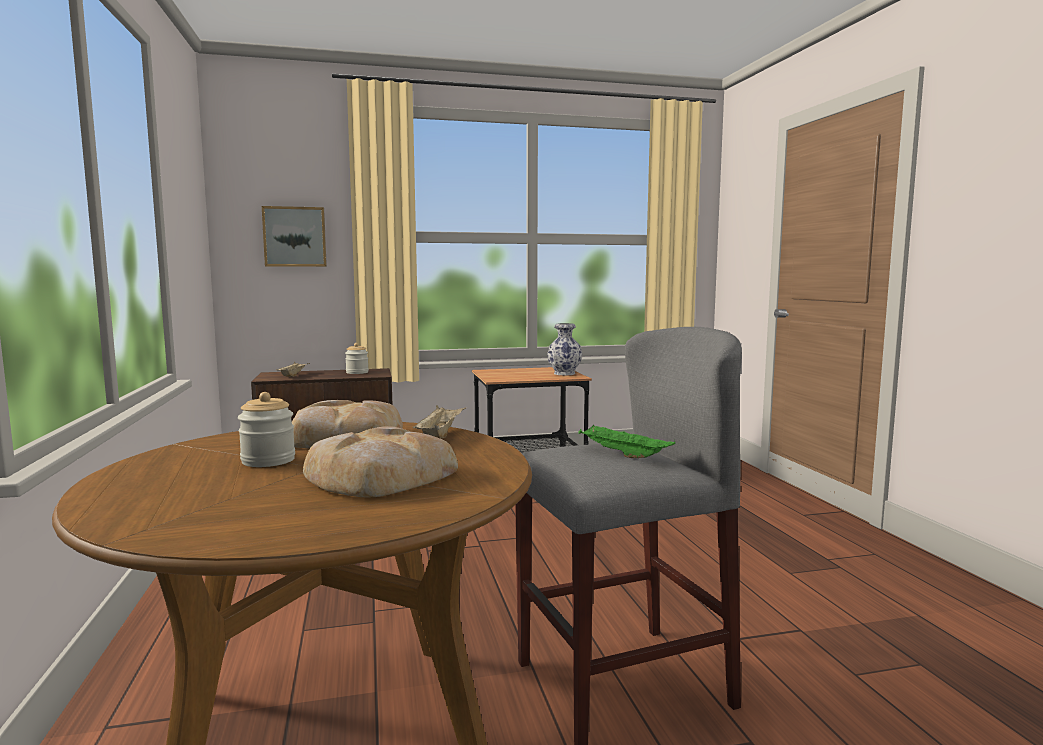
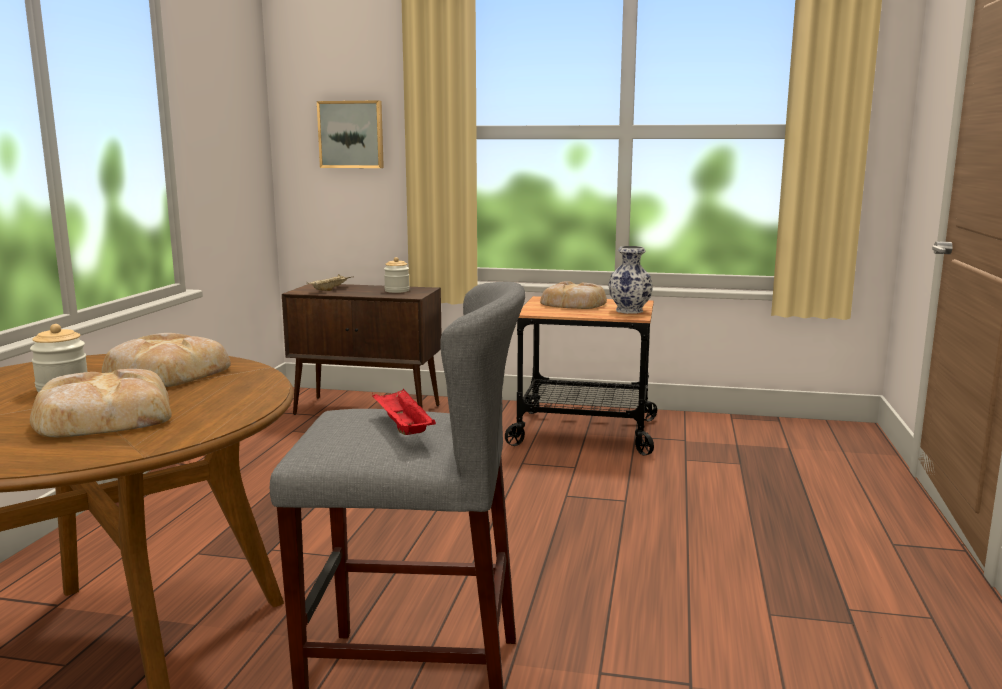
camera: 25 degrees right, 5 degrees up
beige tray [412,405,466,438] -> none
green tray [578,424,676,458] -> red tray [372,388,436,435]
none -> bread [540,281,607,309]

